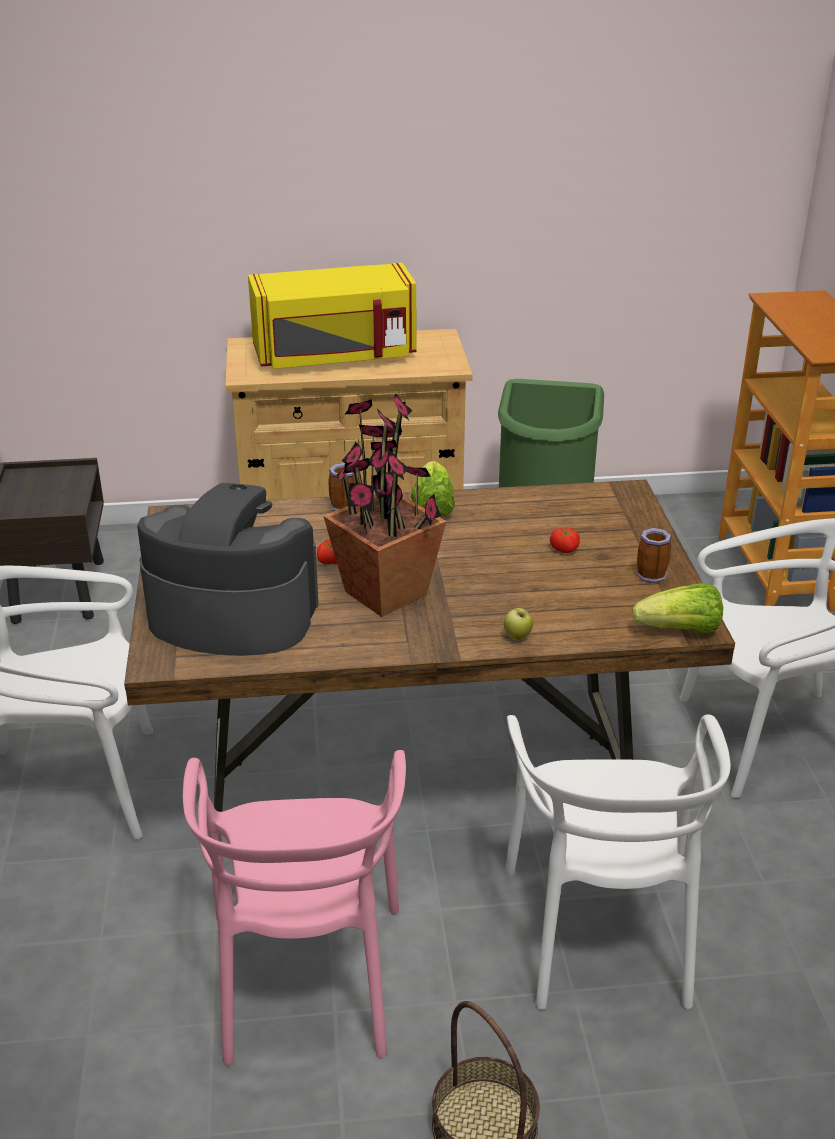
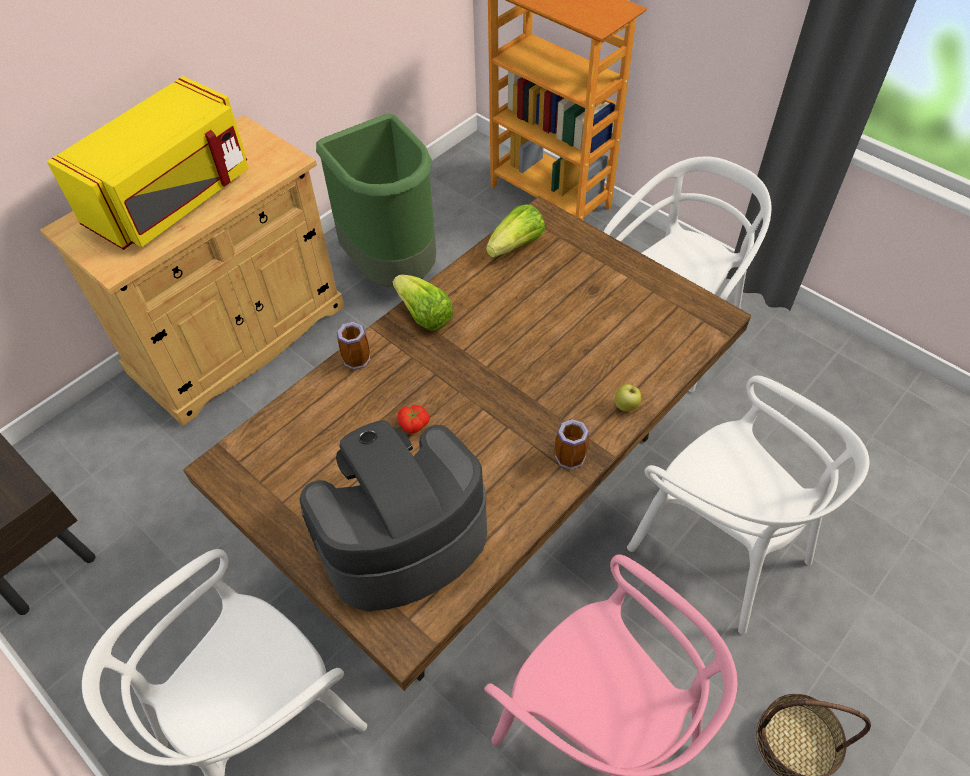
camera: 40 degrees left, 20 degrees up
potted plant [323,393,446,617] -> none
tomato [550,528,580,553] -> none
lettuce [633,583,723,633] -> lettuce moved to [486,204,545,258]
mug [636,528,672,583] -> mug moved to [555,418,589,470]

